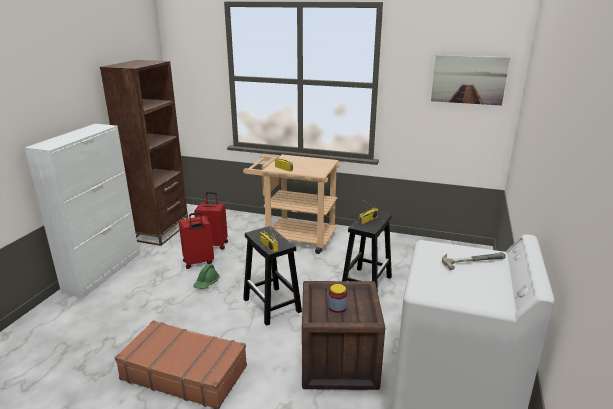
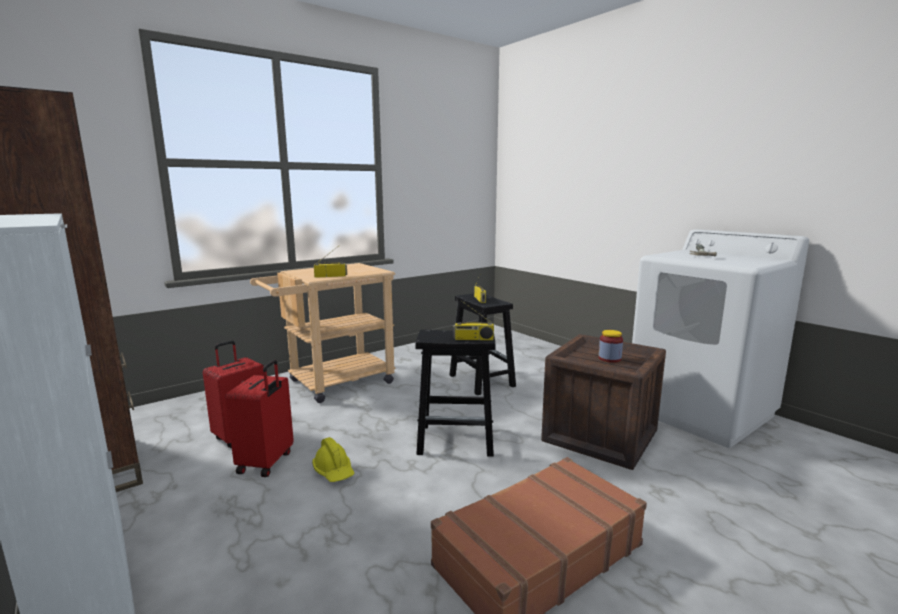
camera: 55 degrees left, 10 degrees down
green hard hat [193,264,220,289] -> yellow hard hat [312,437,355,482]
picture [431,55,510,106] -> none

